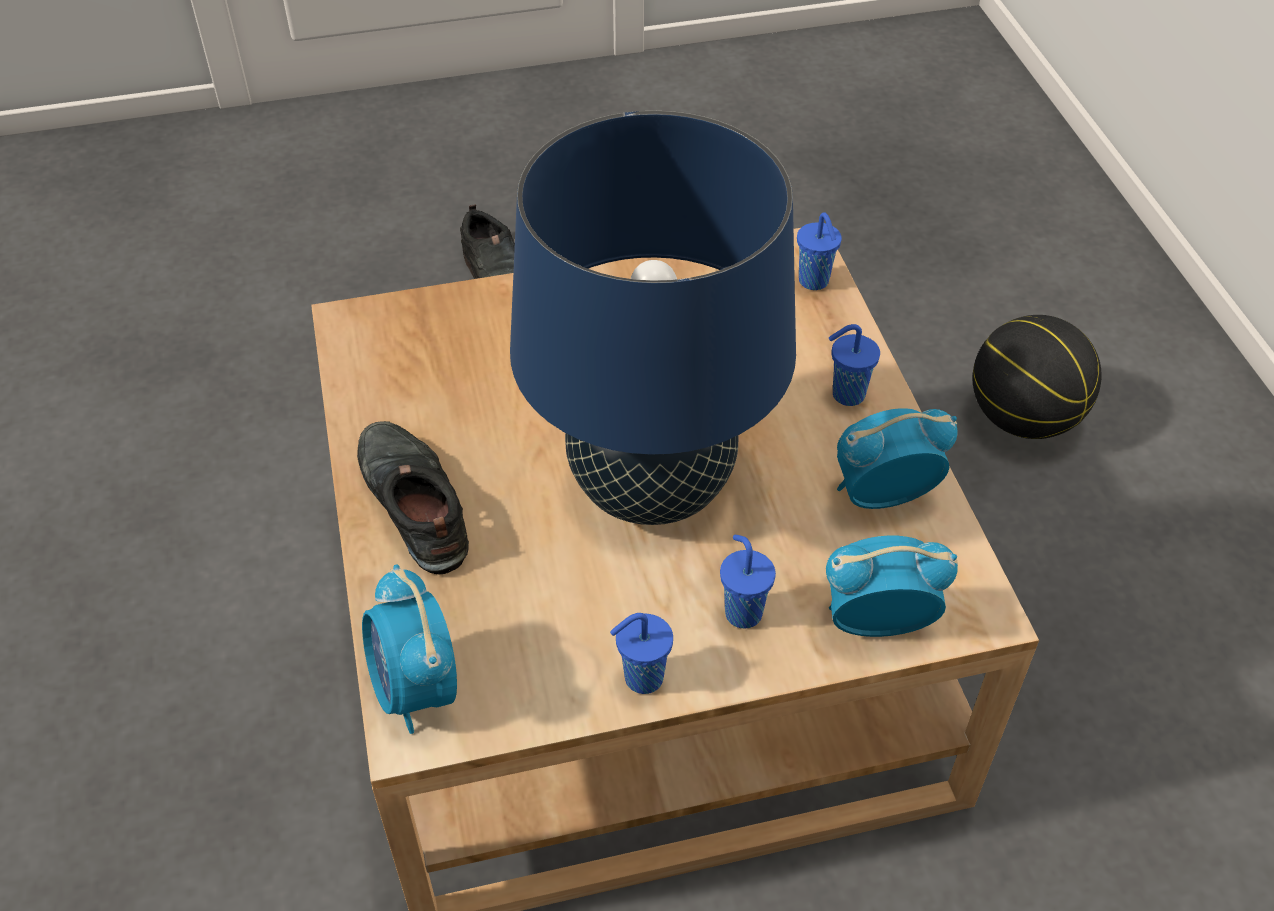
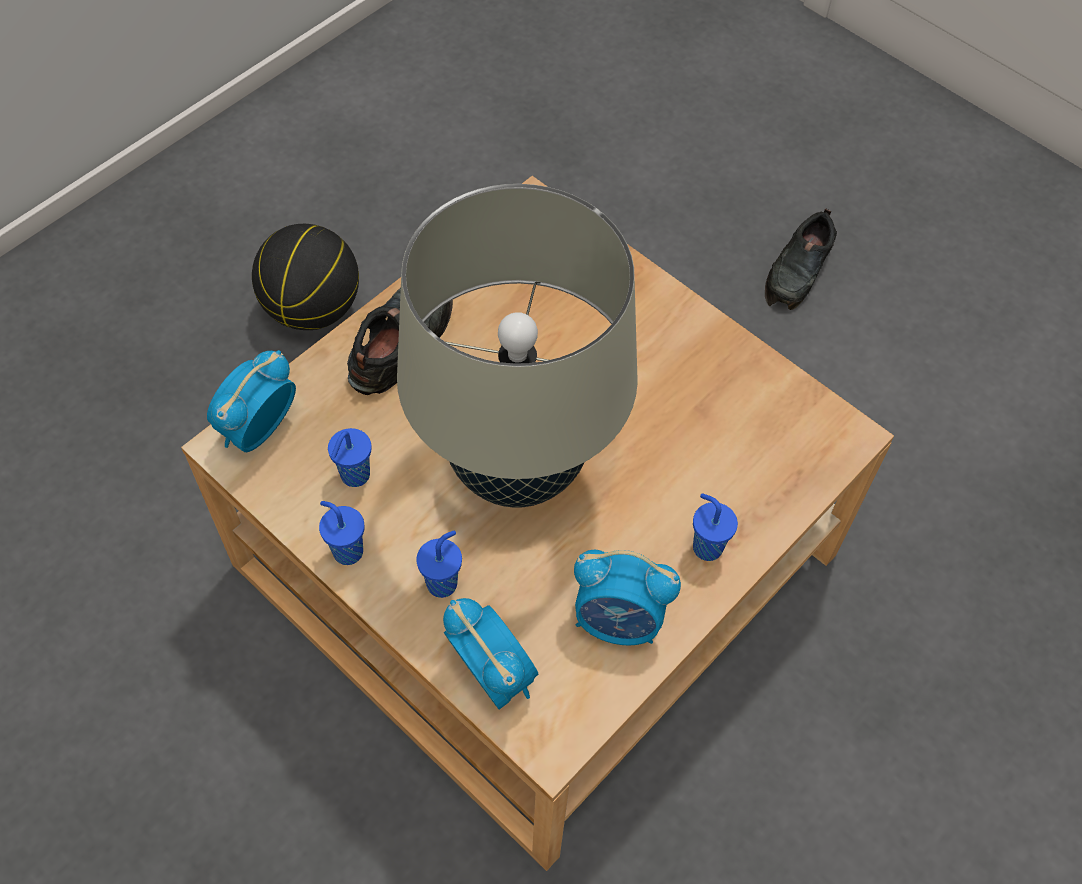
camera: 55 degrees right, 10 degrees up
blue table lamp [510,111,796,525] -> beige table lamp [397,184,638,508]
blue cup [797,212,842,290] -> blue cup moved to [328,428,372,487]
alarm clock [837,408,957,509] -> alarm clock turned 150 degrees clockwise [574,550,681,645]
basketball [973,315,1102,439] -> basketball moved to [252,224,359,330]

